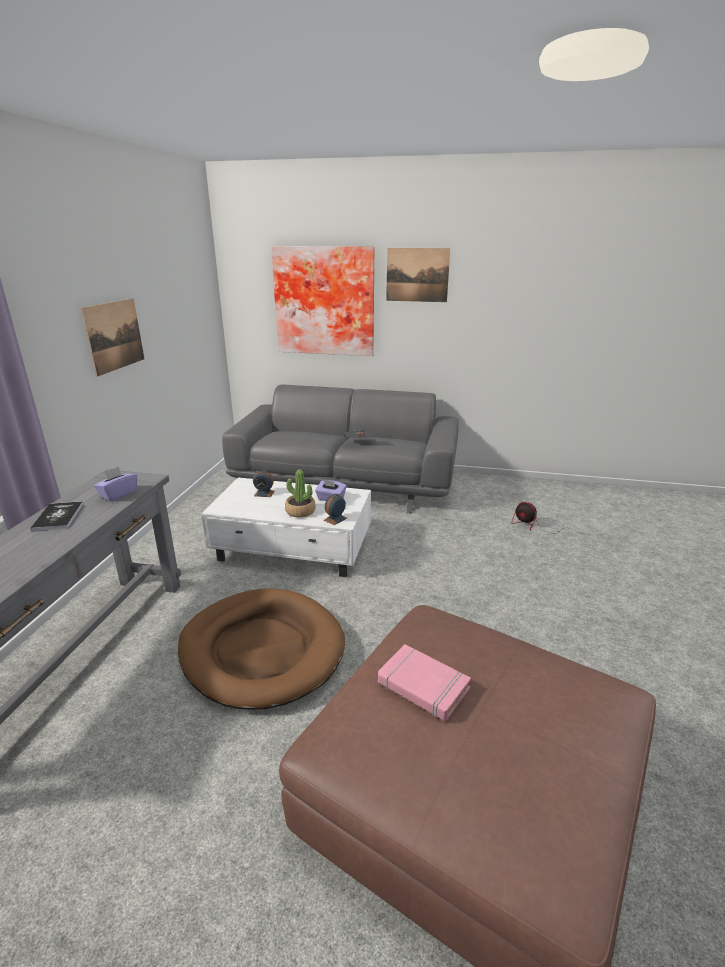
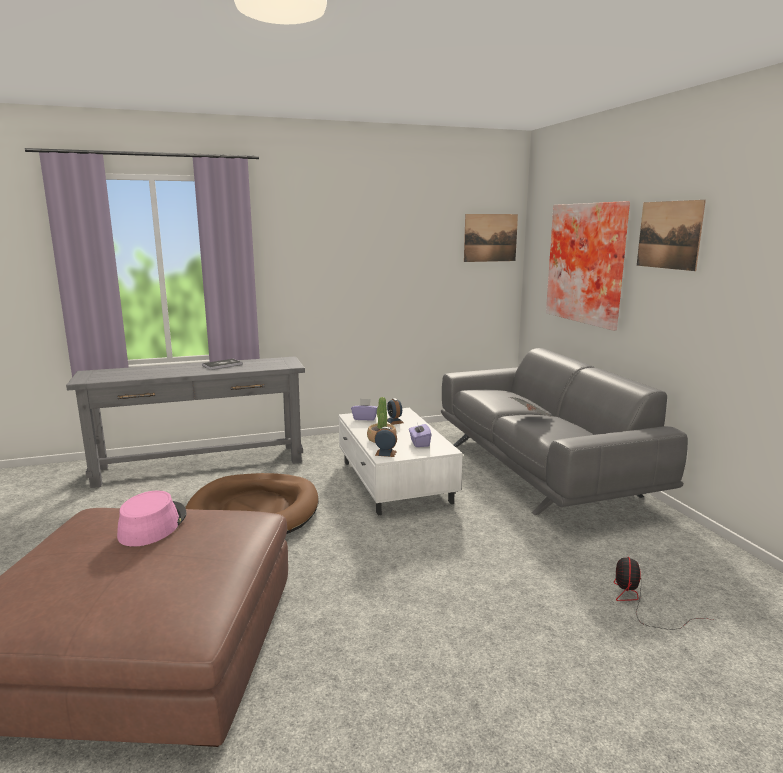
camera: 60 degrees right, 10 degrees down
picture [81,298,144,377] -> picture moved to [464,214,518,262]
purple tissue box [94,466,137,502] -> purple tissue box moved to [351,399,378,421]
pink book [378,644,471,721] -> pink hat [117,490,187,547]

